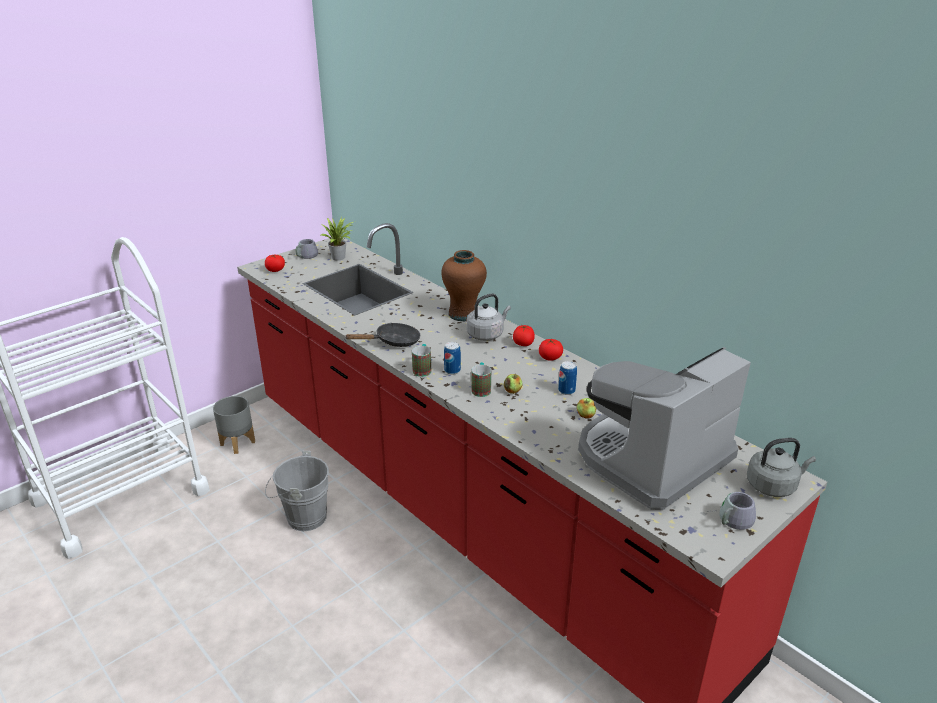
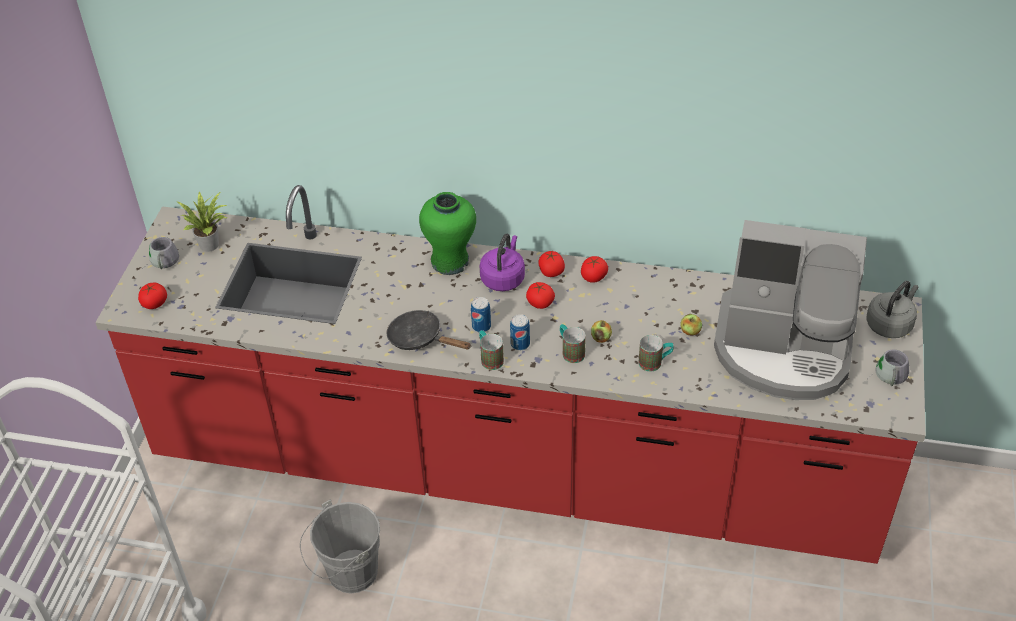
camera: 35 degrees left, 15 degrees up
grey planter [213,396,255,454] -> none
black frying pan [344,323,421,347] -> black frying pan turned 90 degrees counterclockwise [386,310,471,350]
brown vase [441,250,487,321] -> green vase [419,192,476,275]
grey kettle [466,293,511,341] -> purple kettle [480,234,525,291]
can [558,361,577,395] -> can moved to [471,297,491,332]
coffee machine [578,347,751,510] -> coffee machine turned 90 degrees counterclockwise [714,220,867,400]
none -> tomato [526,282,555,309]
none -> mug [639,335,674,372]

